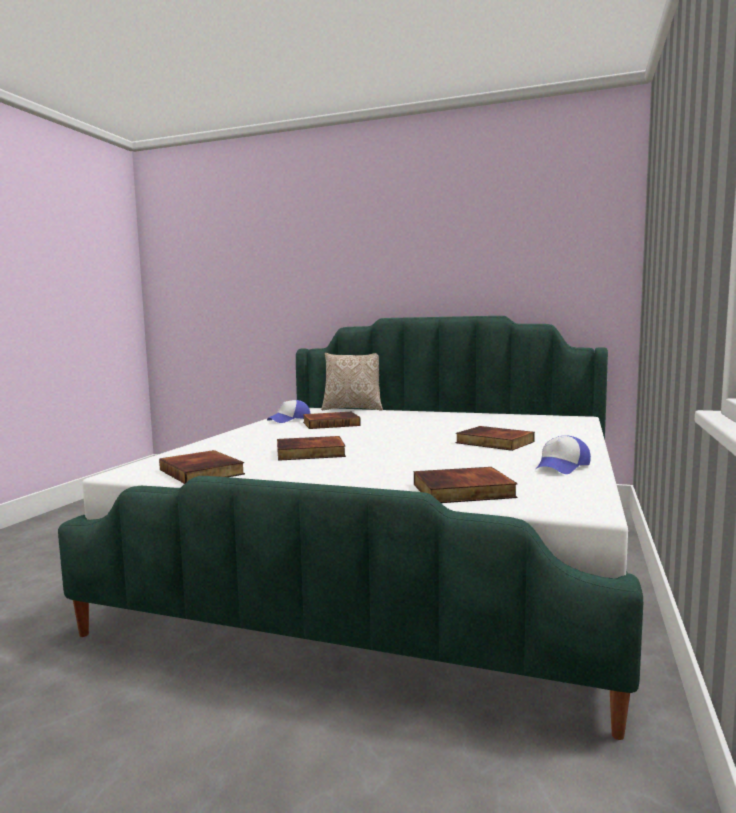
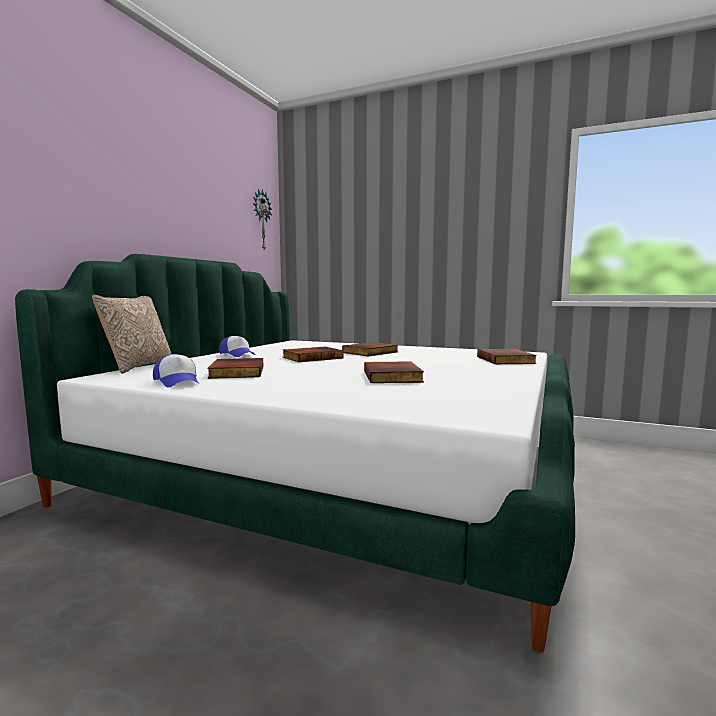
camera: 85 degrees left, 0 degrees up
book [159,450,245,484] -> book moved to [282,347,343,362]
cap [536,435,591,474] -> cap moved to [219,336,255,357]
none -> wall clock [252,189,272,249]

